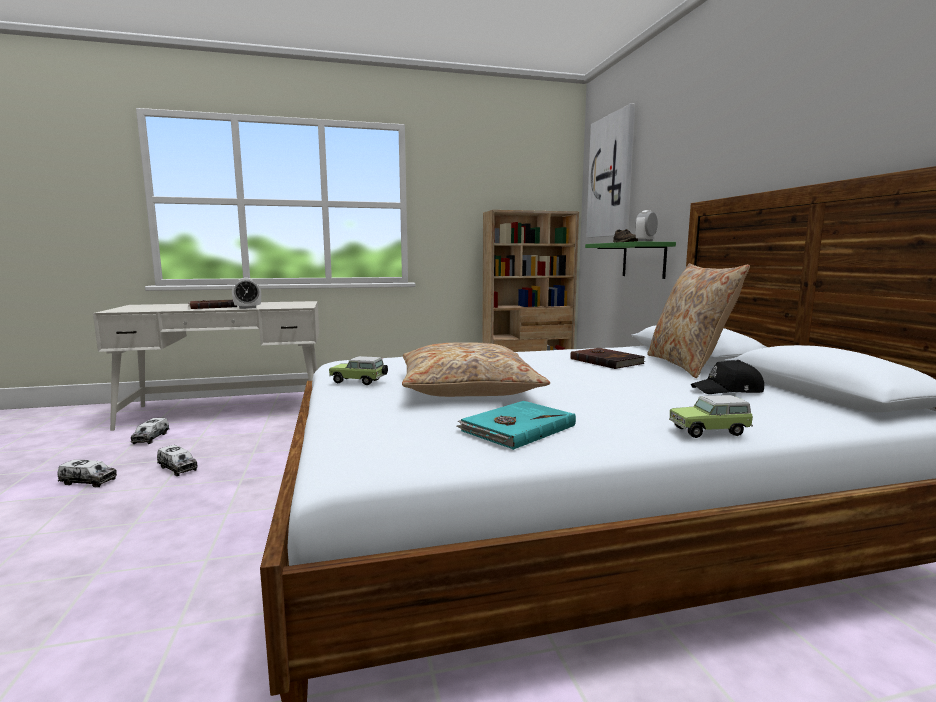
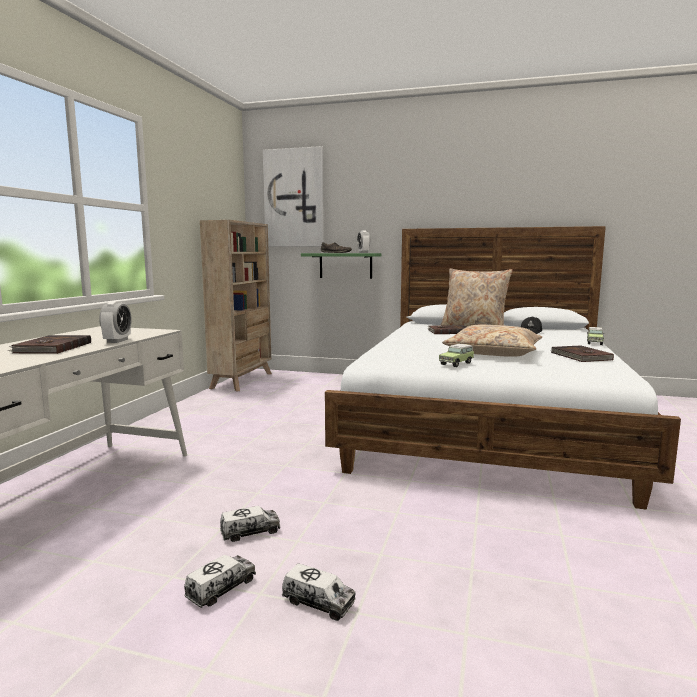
camera: 60 degrees left, 0 degrees up
toy truck [131,418,170,444] -> toy truck moved to [282,563,356,621]
turquoise book [456,401,576,450] -> brown book [551,345,614,362]

